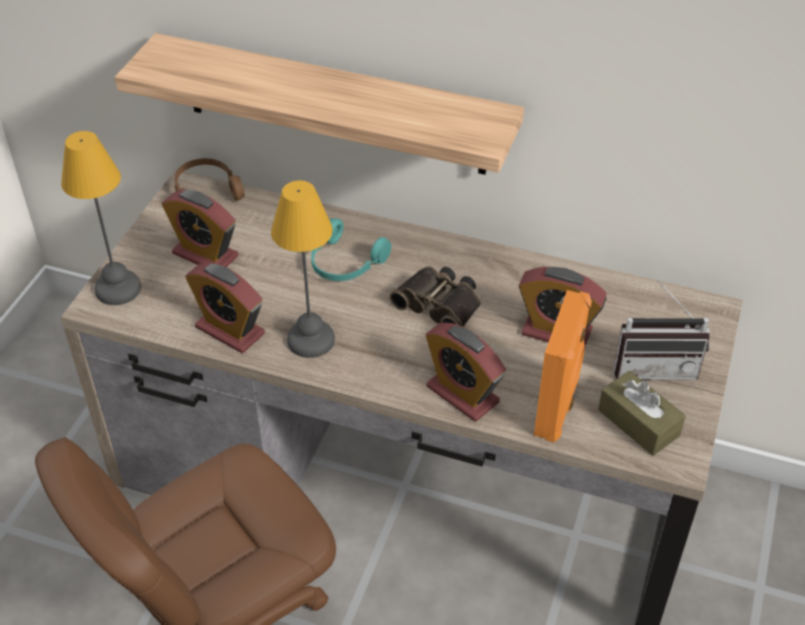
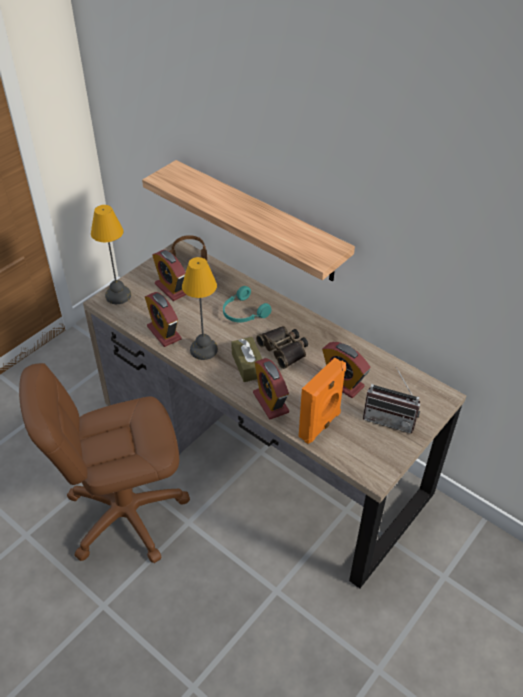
camera: 20 degrees right, 0 degrees up
brown tissue box [598,371,686,456] -> brown tissue box moved to [231,337,262,382]

